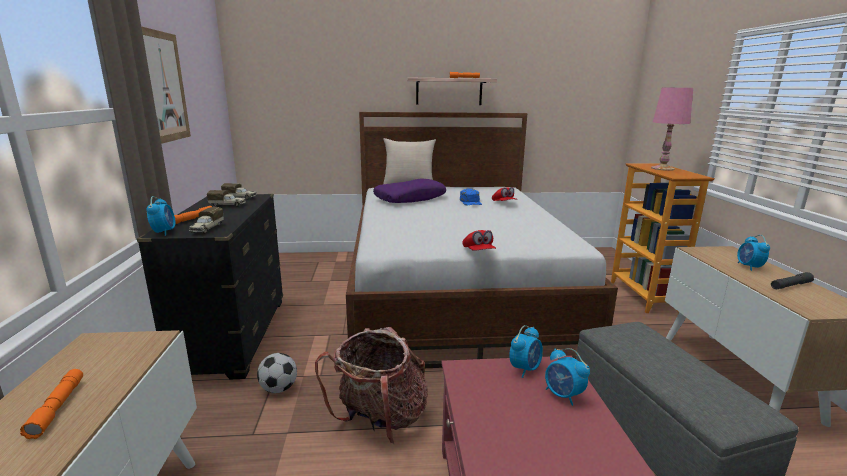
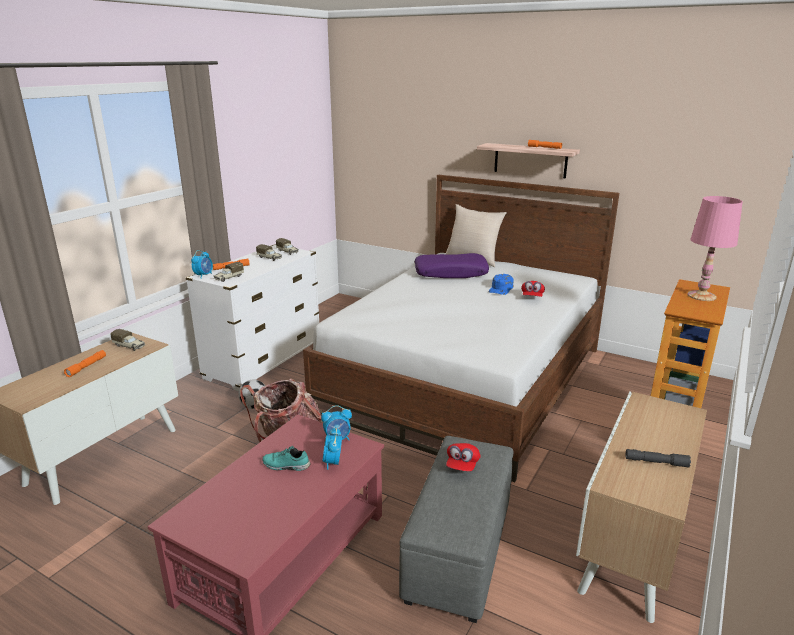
camera: 35 degrees right, 5 degrees up
black dresser [137,194,283,379] -> white dresser [186,244,319,391]
picture [141,26,191,144] -> none
red cap [462,230,496,251] -> red cap moved to [446,443,480,471]
alarm clock [737,235,770,271] -> none
none -> toy truck [110,329,145,351]
none -> turquoise shoe [262,446,310,471]

